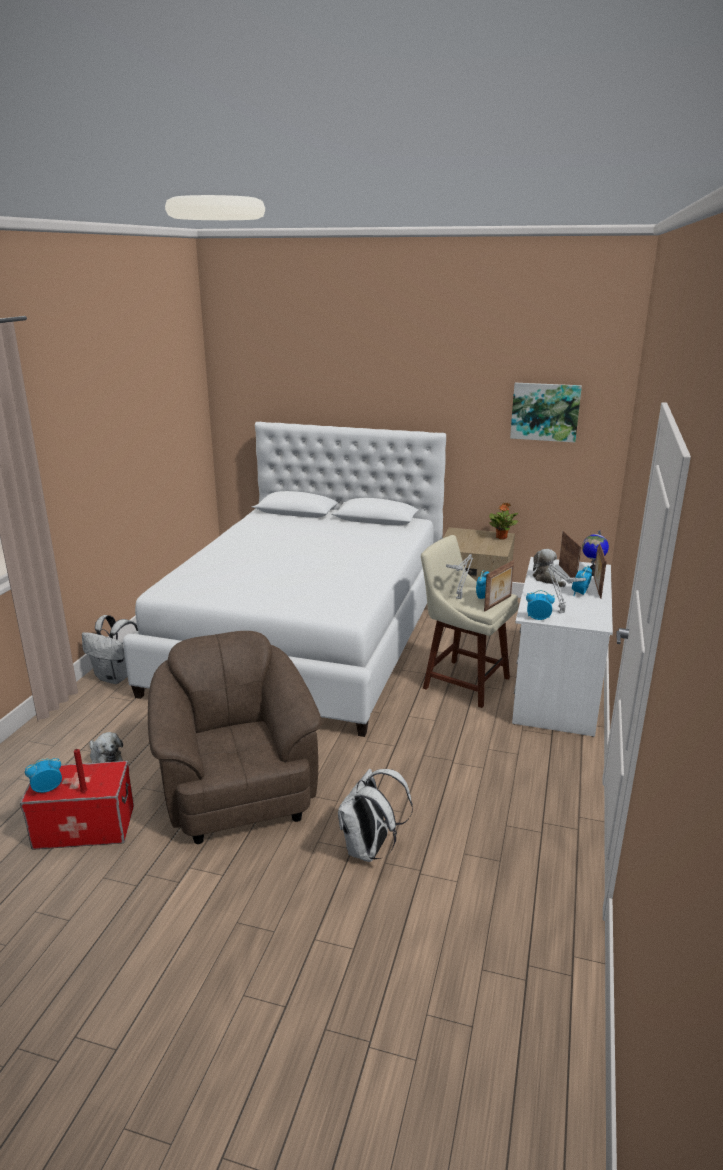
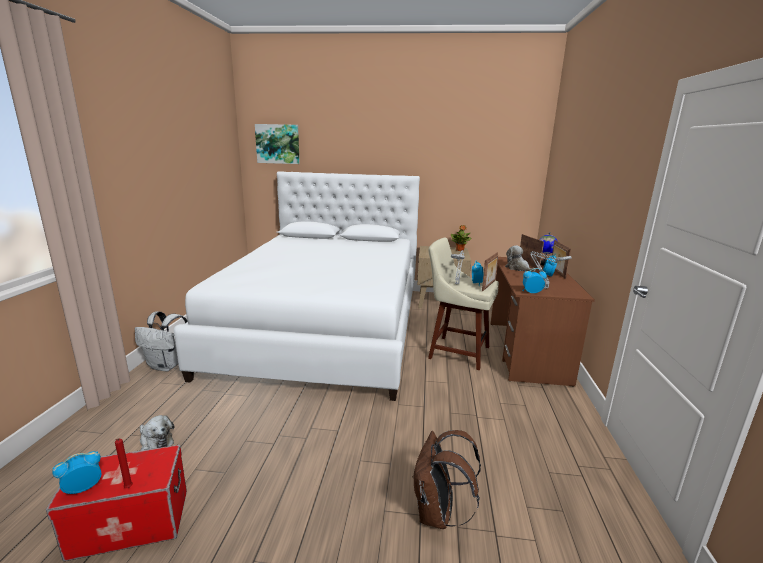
camera: 10 degrees left, 5 degrees down
brown armchair [148,631,322,844] -> none
white backpack [338,769,413,862] -> brown backpack [412,430,481,529]
picture [510,383,582,443] -> picture moved to [255,124,300,164]
white desk [512,557,613,737] -> brown desk [491,257,595,387]

